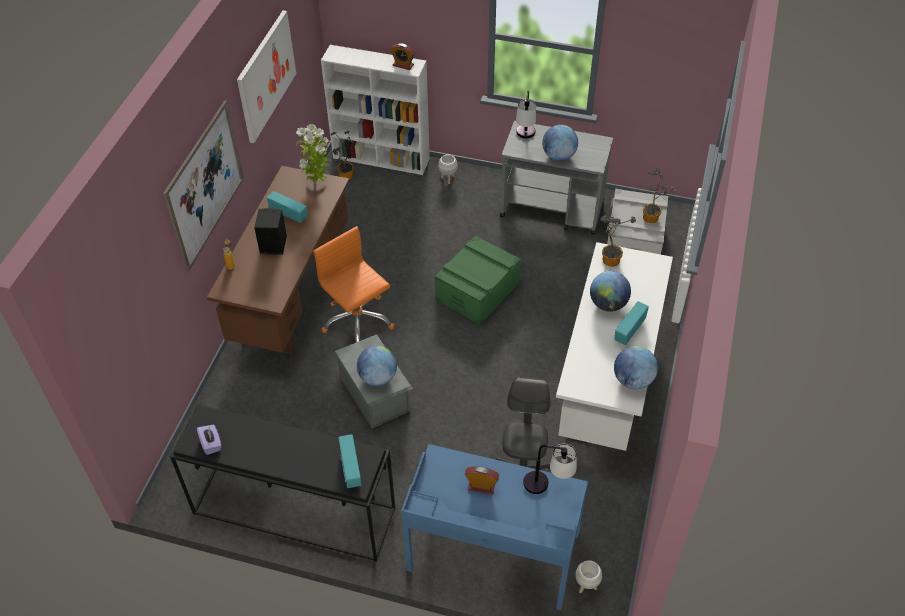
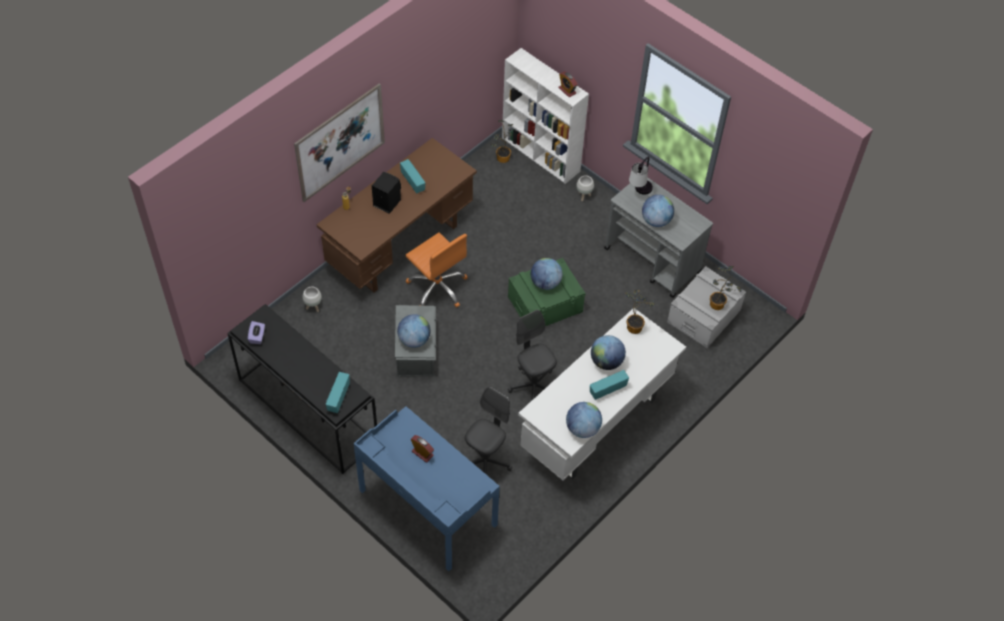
camera: 25 degrees right, 5 degrees up
picture [237,10,296,143] -> none
potted plant [296,124,330,184] -> none
orange office chair [313,226,394,343] -> orange office chair turned 150 degrees clockwise [405,233,467,308]
table lamp [523,443,577,494] -> none
white planter [575,560,602,593] -> white planter moved to [302,286,322,312]
none -> grey office chair [508,310,557,400]
none -> globe [531,258,562,290]

